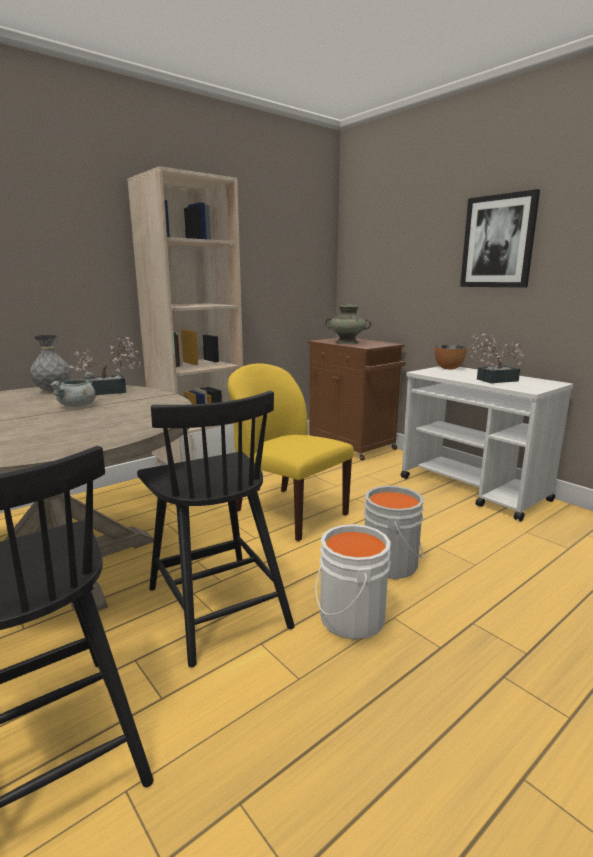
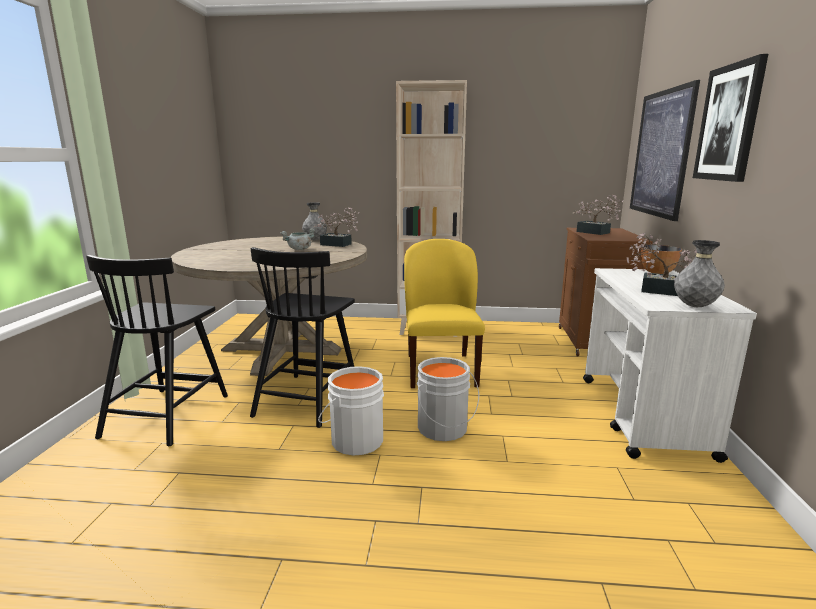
camera: 45 degrees right, 0 degrees up
turquoise vase [325,304,371,344] -> potted plant [573,195,624,235]
none -> picture [630,80,700,221]
none -> grey vase [674,240,725,307]

